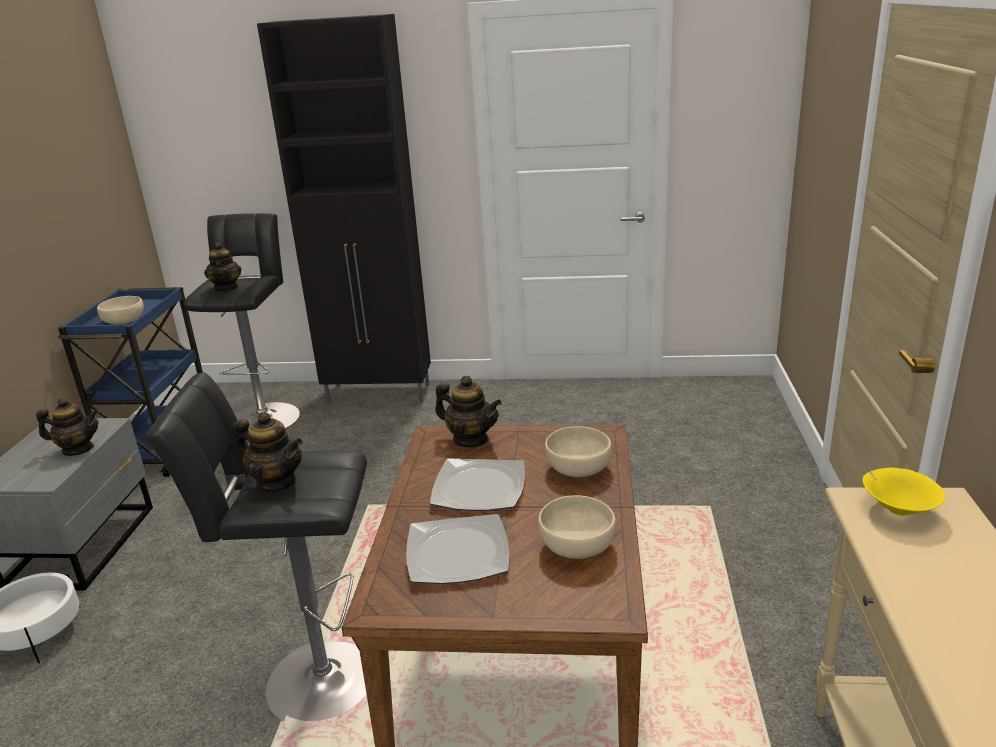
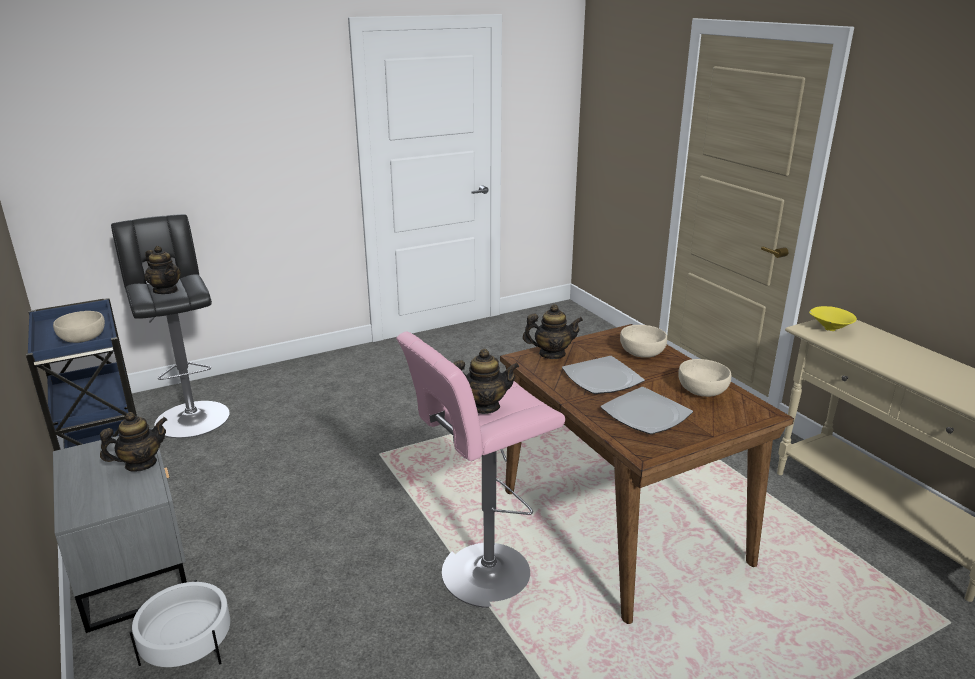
camera: 35 degrees left, 0 degrees up
black stool [145,372,367,721] -> pink stool [396,332,565,608]
black cabinet [257,14,431,404] -> none

